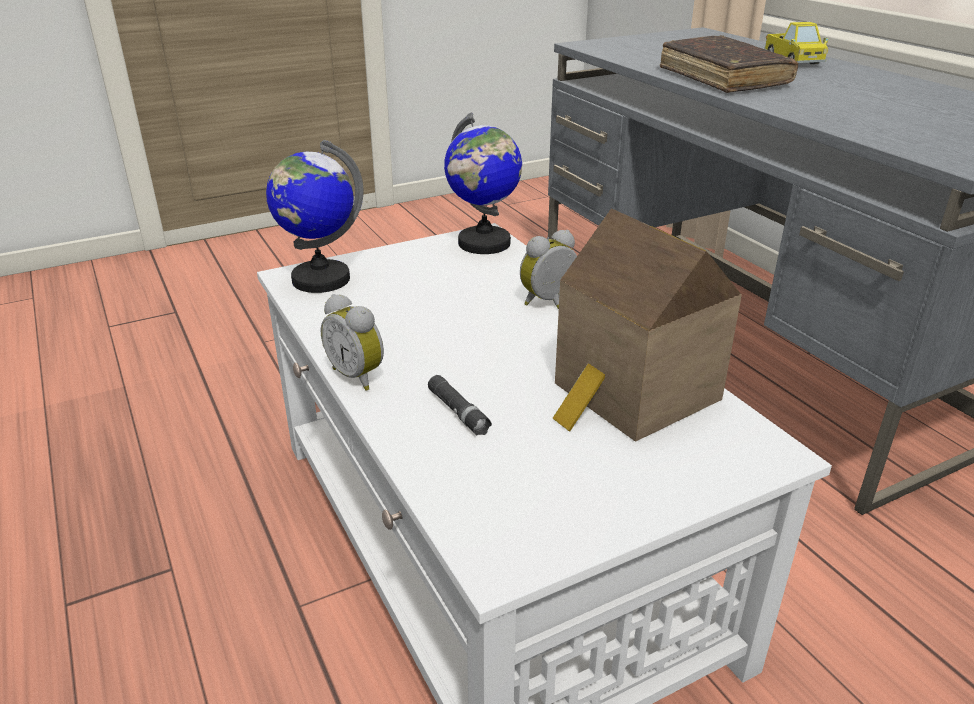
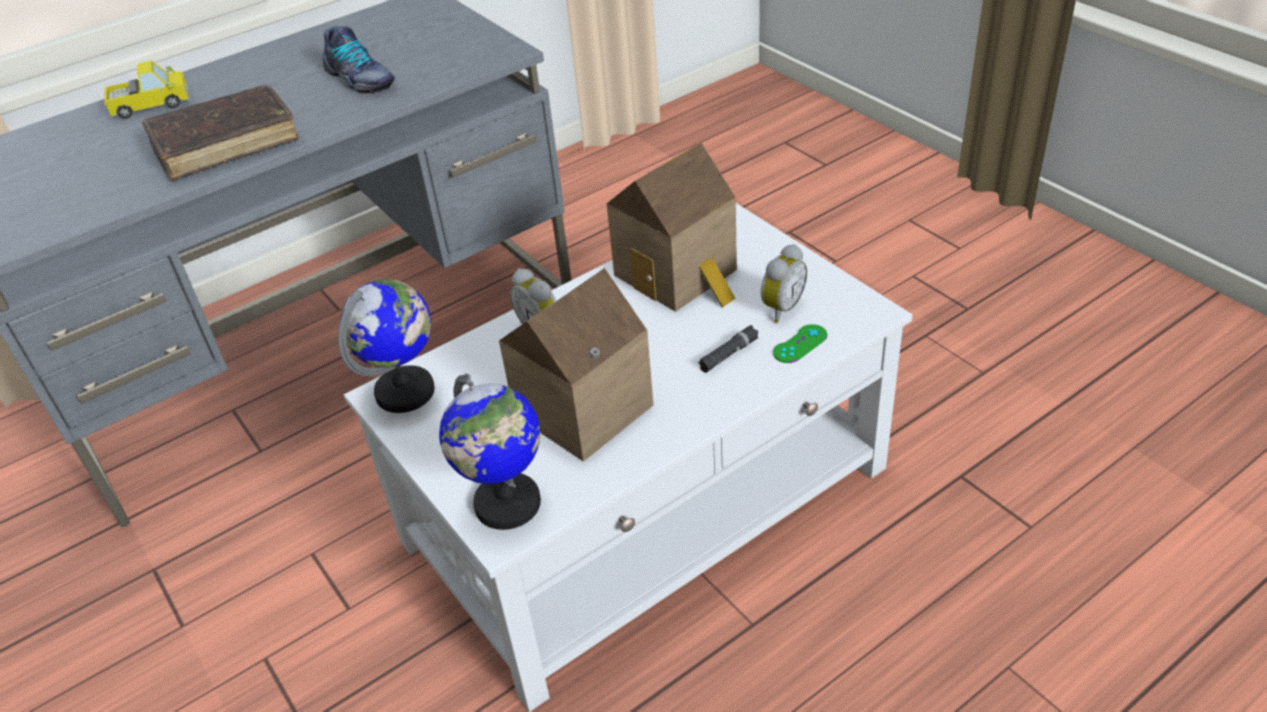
camera: 95 degrees left, 10 degrees up
alarm clock [320,294,384,391] -> alarm clock moved to [761,244,807,323]
none -> shoe [322,25,395,93]
none -> toy house [499,268,654,462]
none -> green game controller [773,324,827,363]

